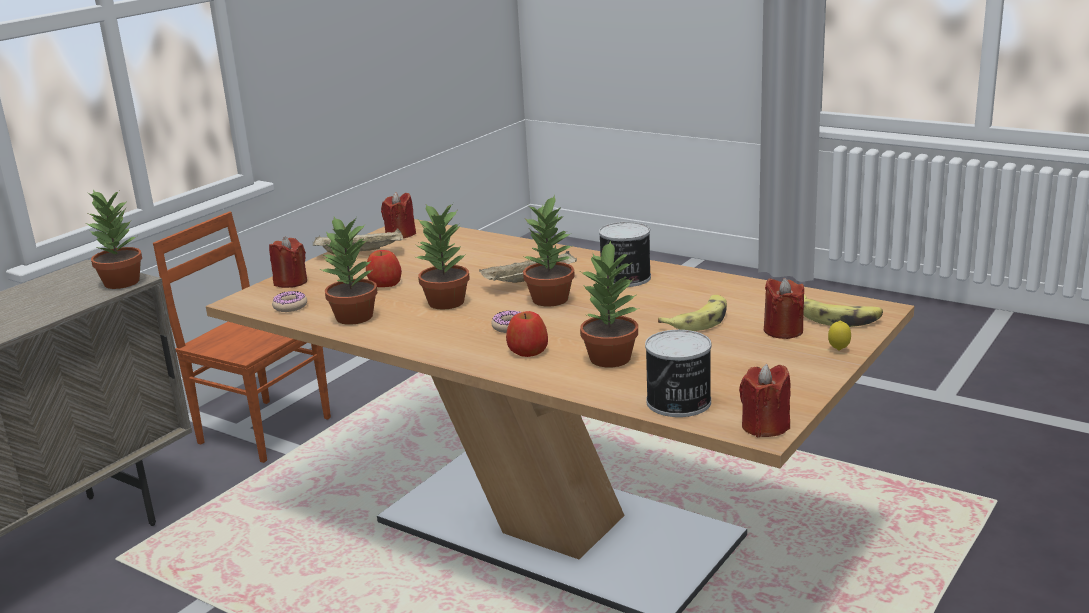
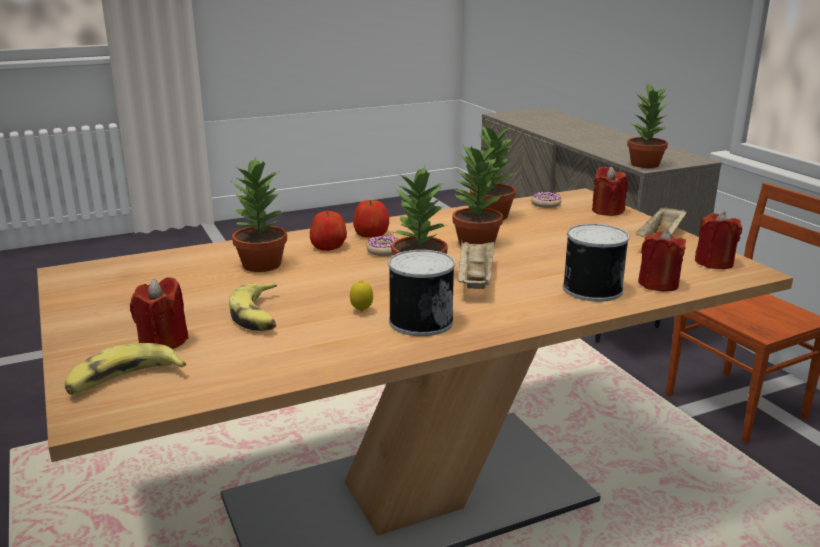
camera: 120 degrees right, 0 degrees up
apple [366,250,402,287] -> apple moved to [353,200,389,238]
can [645,330,711,417] -> can moved to [563,224,629,302]
red candle [739,364,791,437] -> red candle moved to [638,230,686,292]
lemon [828,321,851,350] -> lemon moved to [350,280,373,312]

